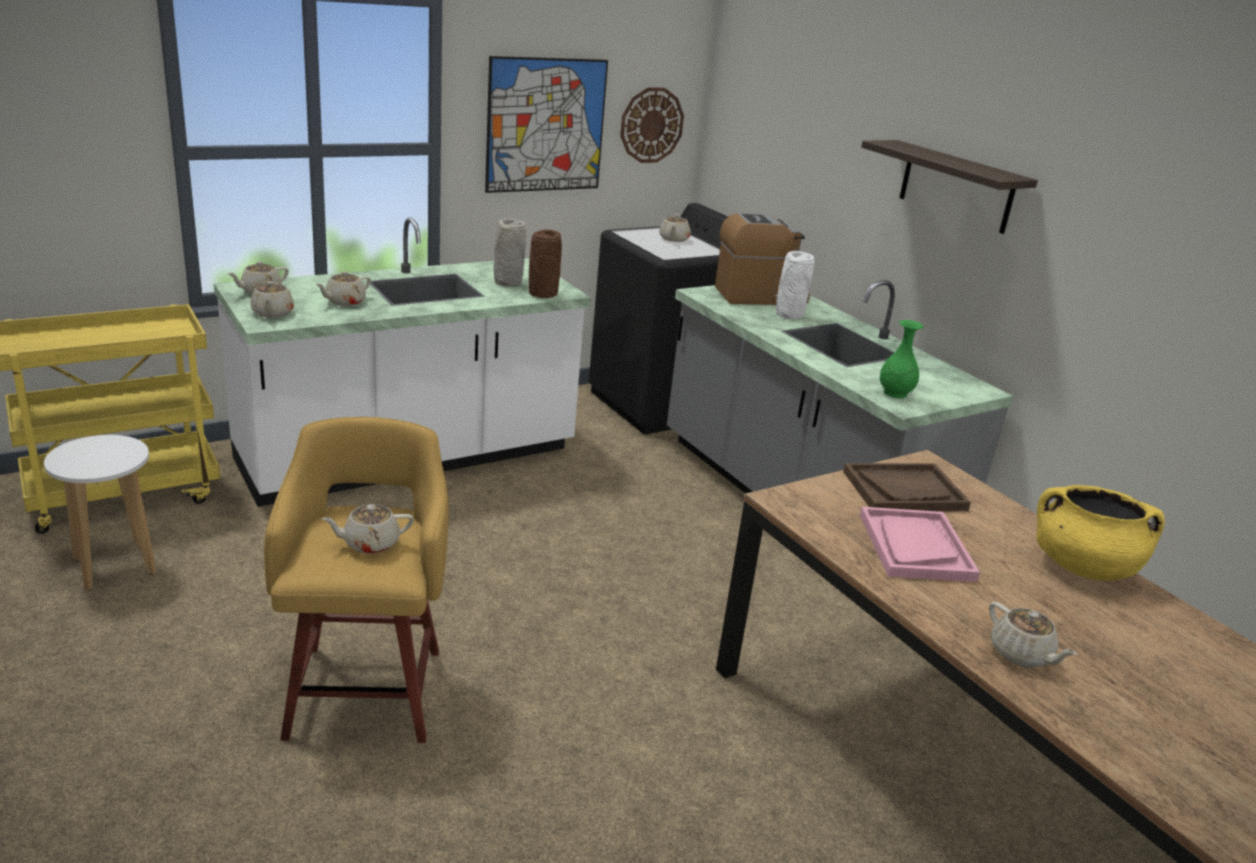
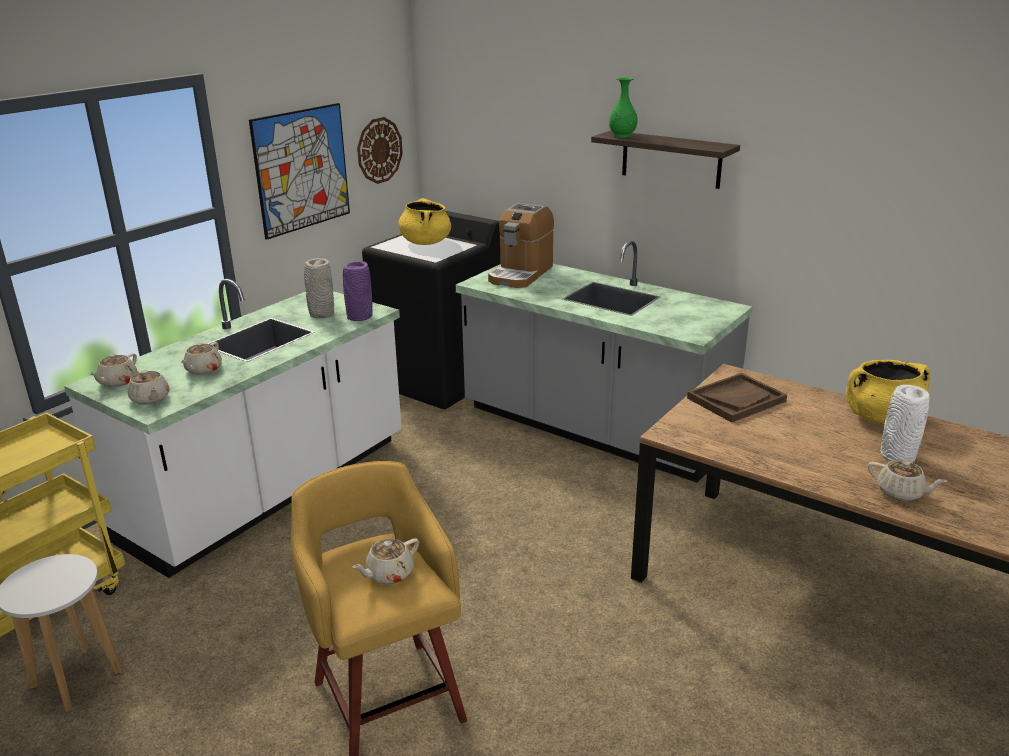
camera: 20 degrees left, 0 degrees up
brown vase [529,229,562,298] -> purple vase [343,261,373,321]
beige teapot [659,214,691,242] -> yellow cooking pot [398,198,451,245]
coffee machine [715,213,810,305] -> coffee machine turned 150 degrees clockwise [488,203,554,288]
white vase [776,251,815,320] -> white vase moved to [880,385,930,463]
pink tray [860,507,980,582] -> none
green vase [880,320,924,398] -> green vase moved to [609,77,638,138]

